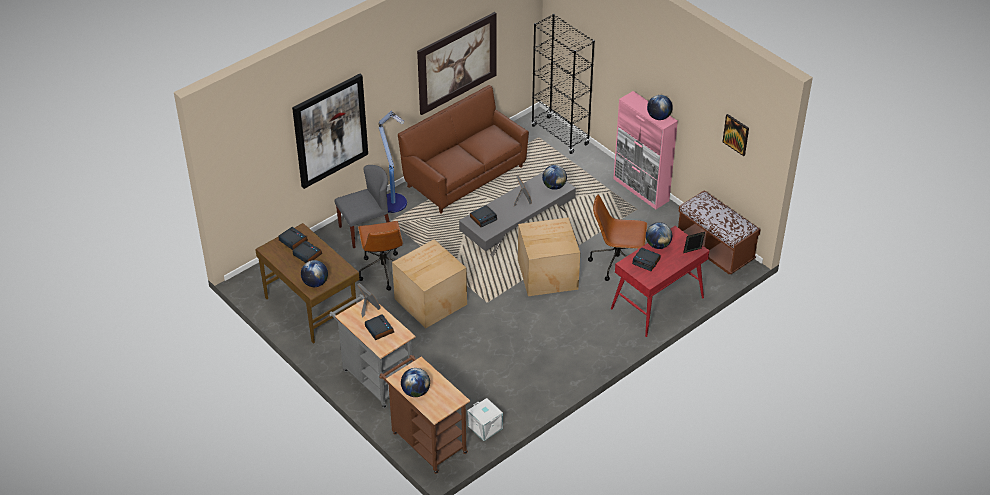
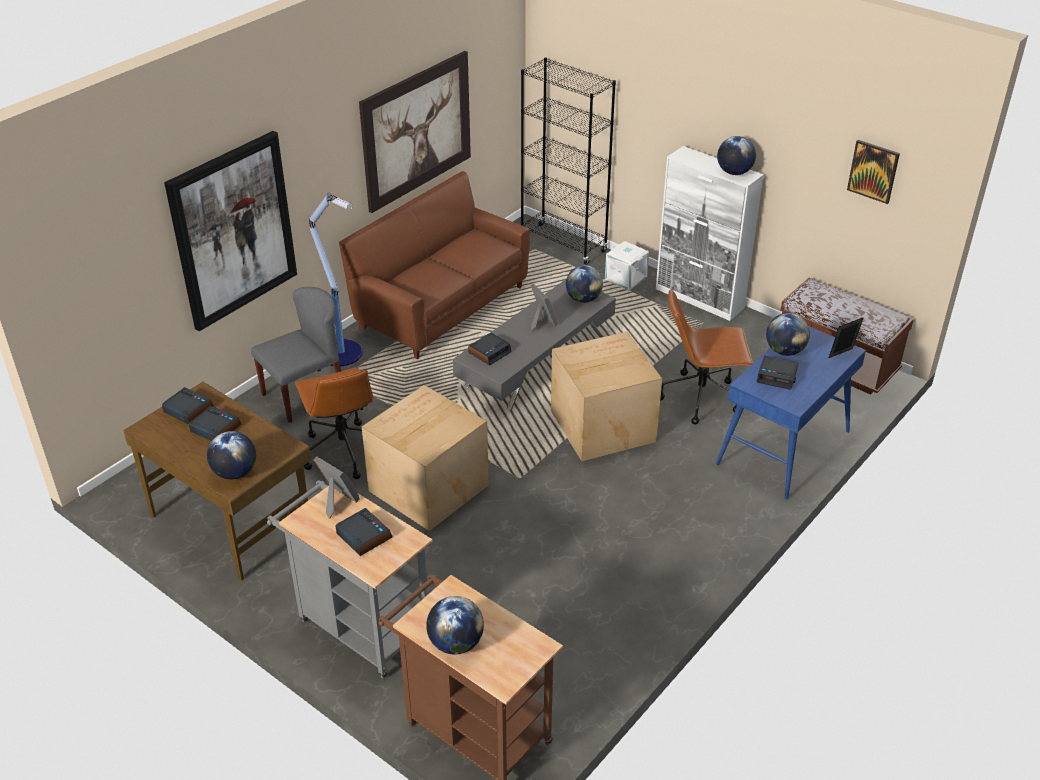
camera: 10 degrees left, 5 degrees down
white storage box [468,398,503,441] -> white storage box moved to [605,241,649,290]
red desk [611,226,710,337] -> blue desk [716,326,866,500]
pink cabinet [613,91,678,209] -> white cabinet [656,146,764,321]

